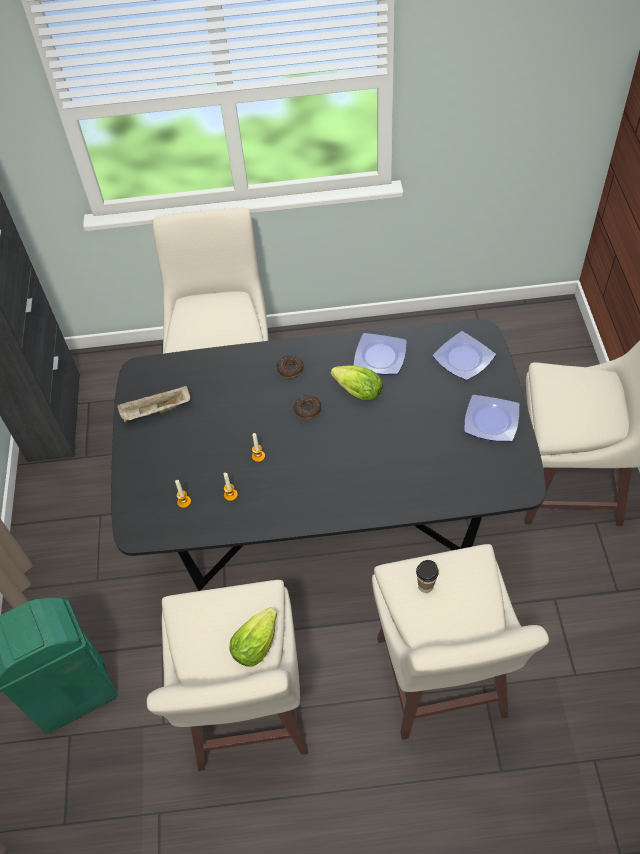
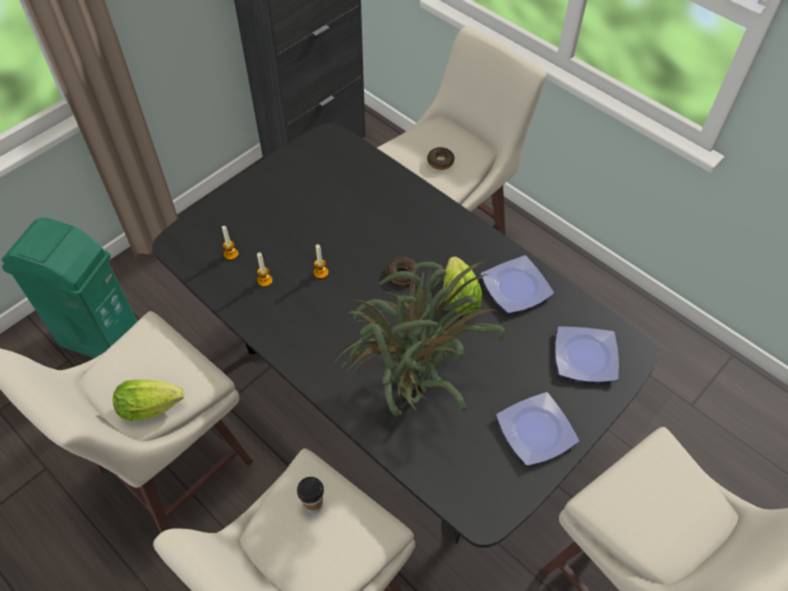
camera: 45 degrees right, 0 degrees up
beige tray [117,385,190,422] -> none
donut [276,355,304,379] -> donut moved to [427,147,455,170]
none -> potted plant [334,258,505,416]

